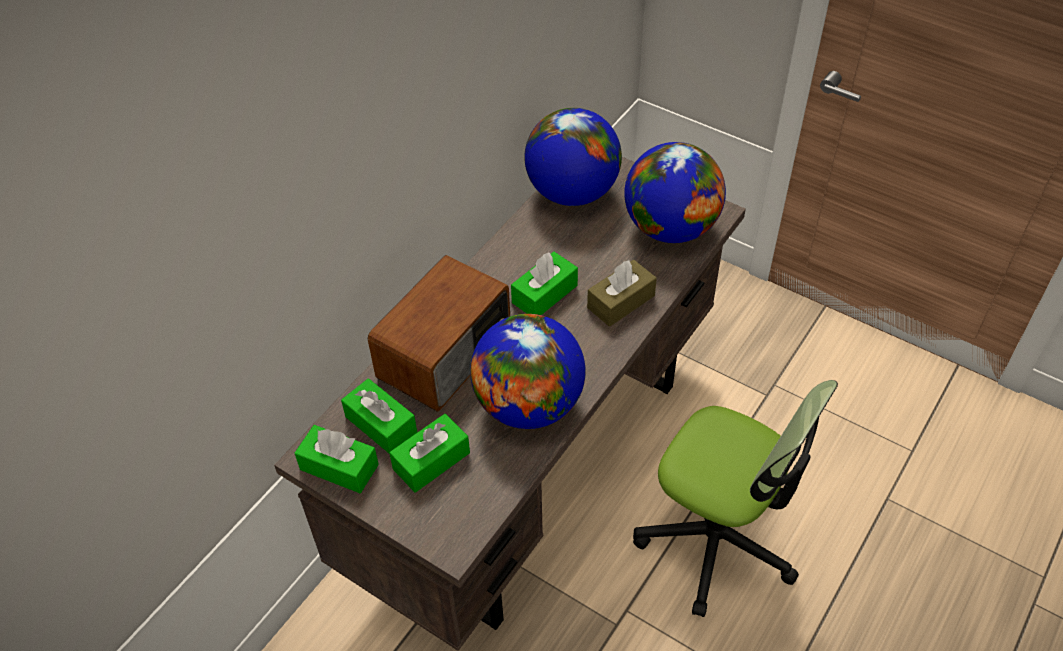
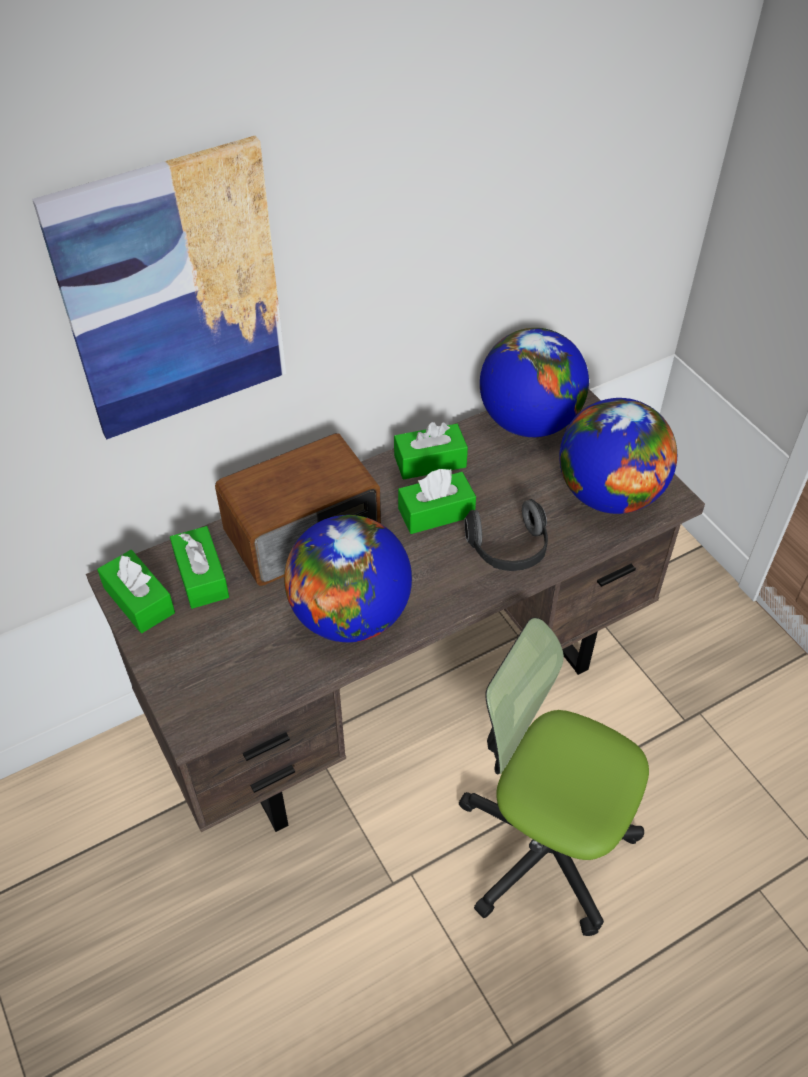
camera: 25 degrees right, 0 degrees up
green tissue box [389,414,470,493] -> green tissue box moved to [394,422,468,480]
brown tissue box [587,260,657,327] -> headphones [464,499,548,571]
office chair [633,380,838,617] -> office chair turned 150 degrees clockwise [459,617,649,936]
none -> picture [32,136,286,439]

